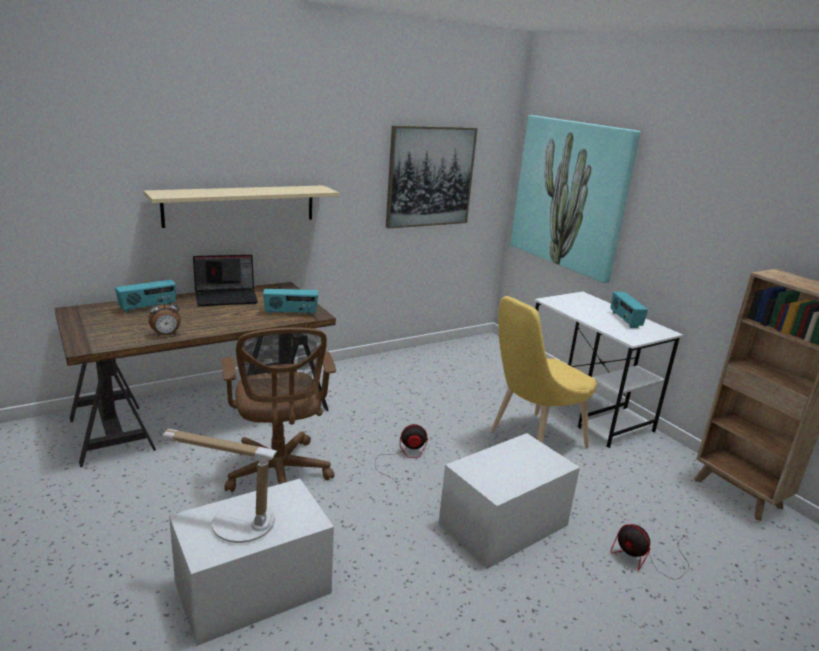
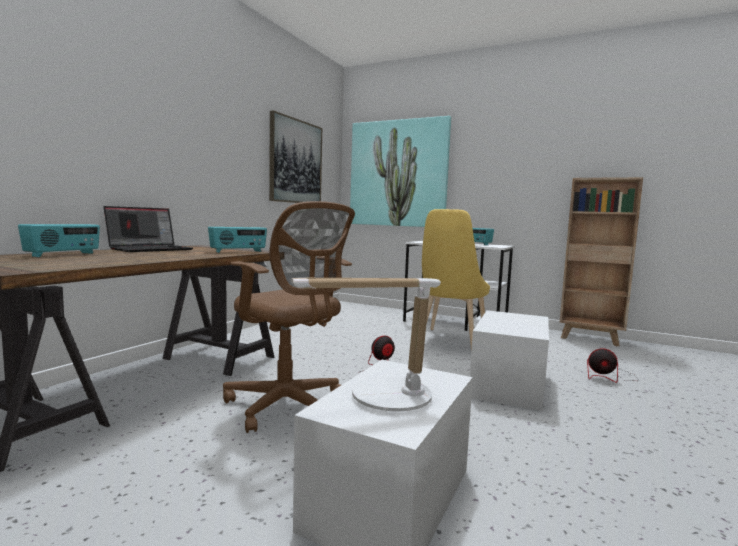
camera: 30 degrees left, 15 degrees down
beige shelf [144,185,339,228] -> none
alarm clock [148,297,181,336] -> none

